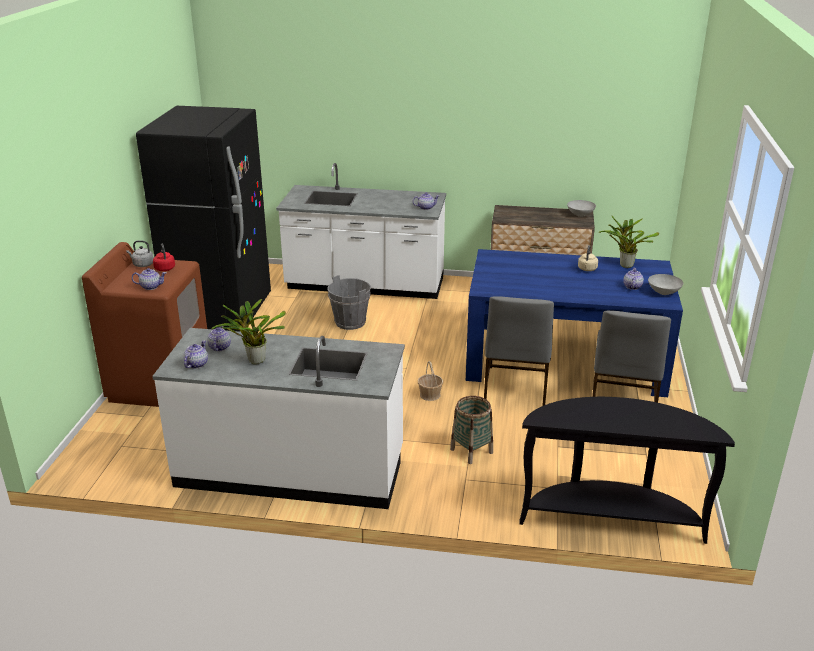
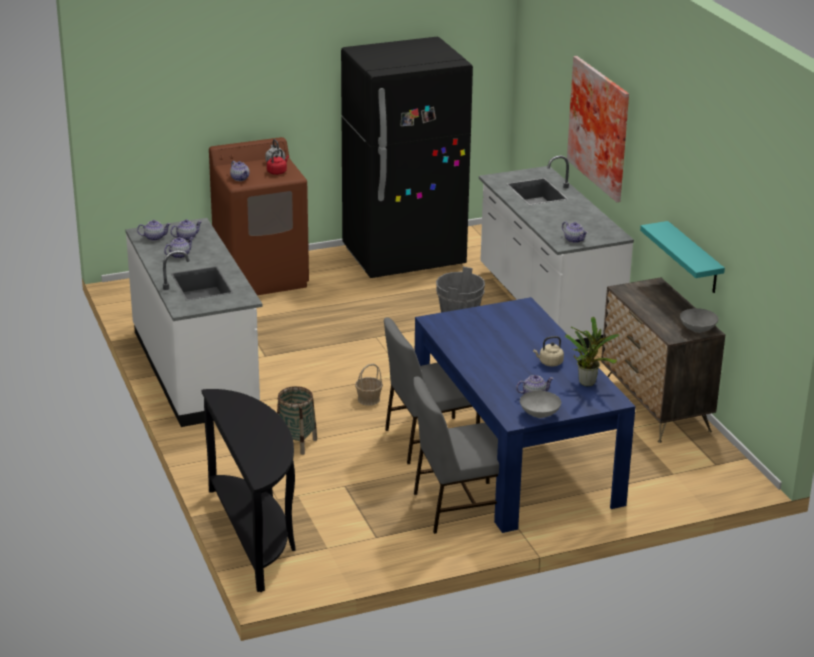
camera: 60 degrees right, 0 degrees up
potted plant [212,299,286,364] -> teapot [164,237,193,259]
none -> picture [567,56,629,202]
none -> turquoise shelf [640,221,725,293]

